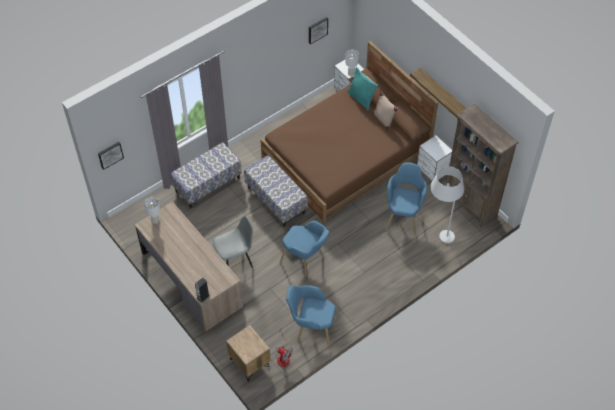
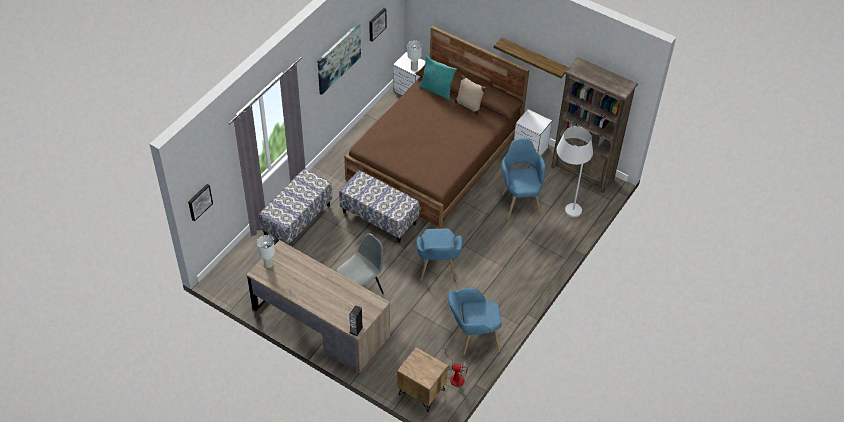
camera: 20 degrees left, 5 degrees down
blue armchair [280,221,329,277] -> blue armchair turned 75 degrees clockwise [416,229,463,281]
none -> picture [317,23,361,95]

